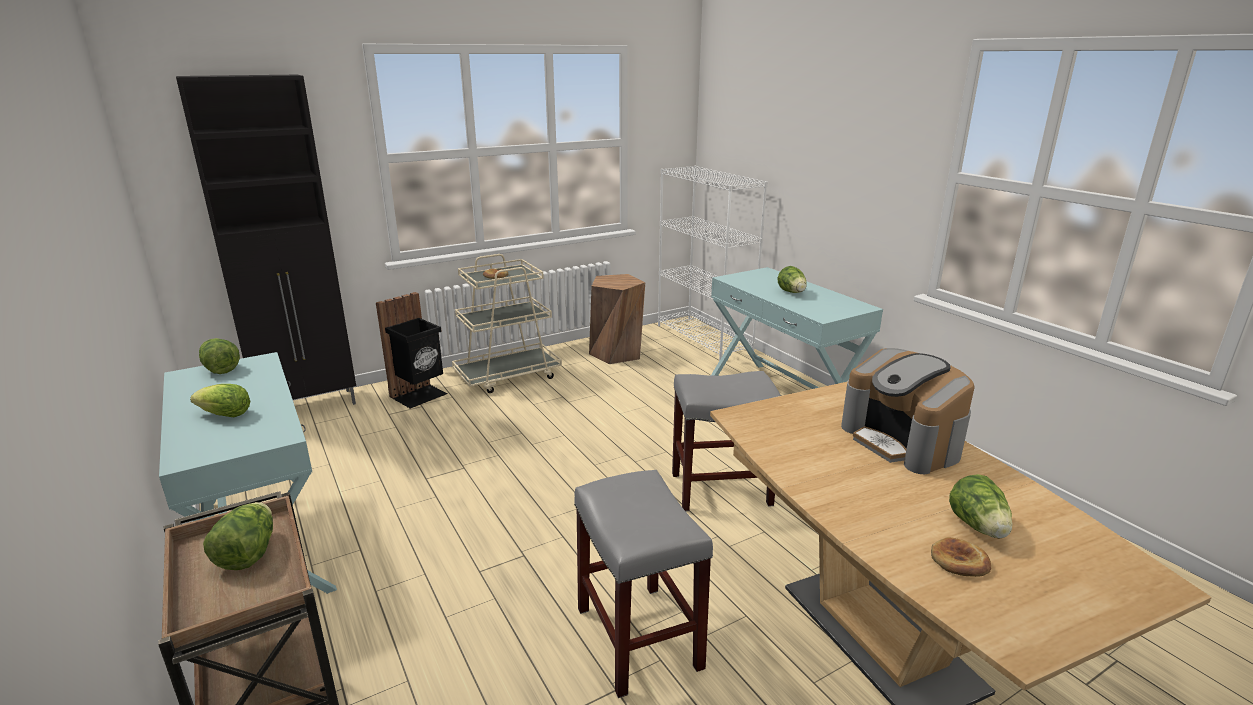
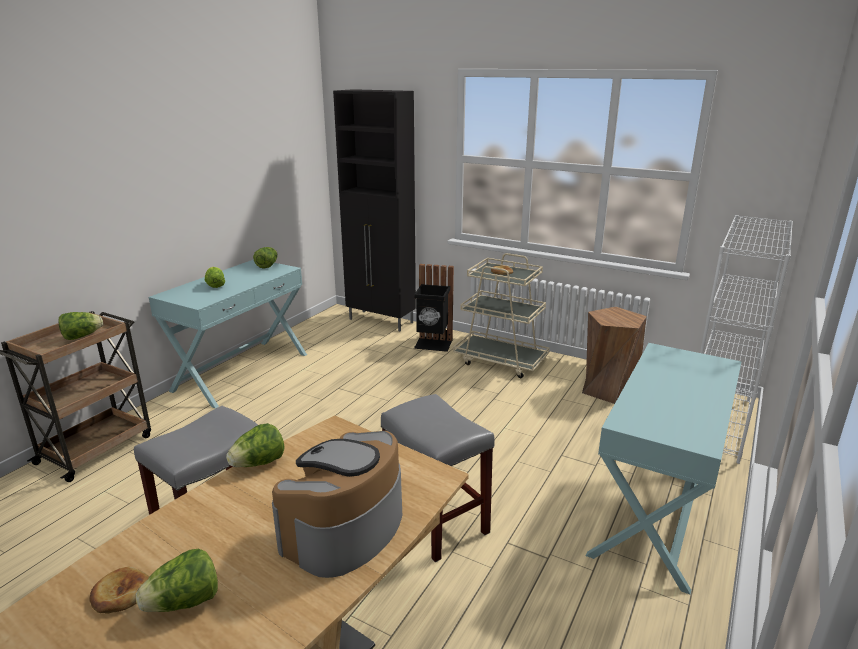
camera: 60 degrees right, 0 degrees up
lettuce [778,266,806,293] -> lettuce moved to [226,423,284,467]

